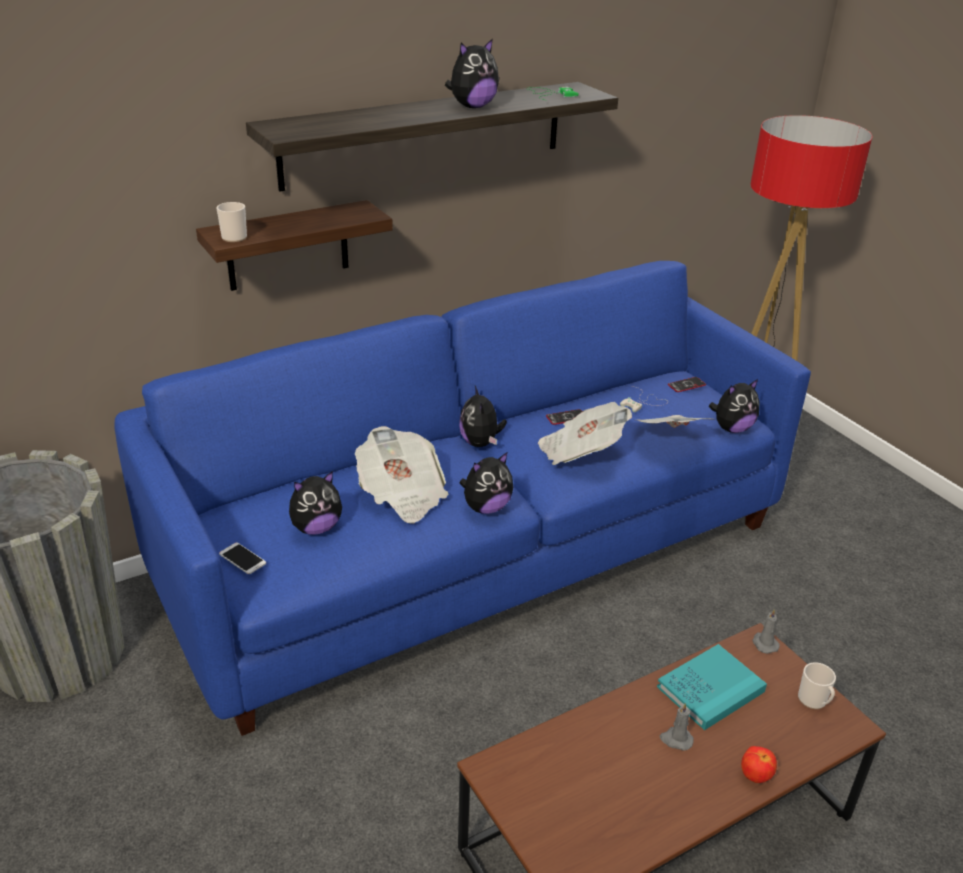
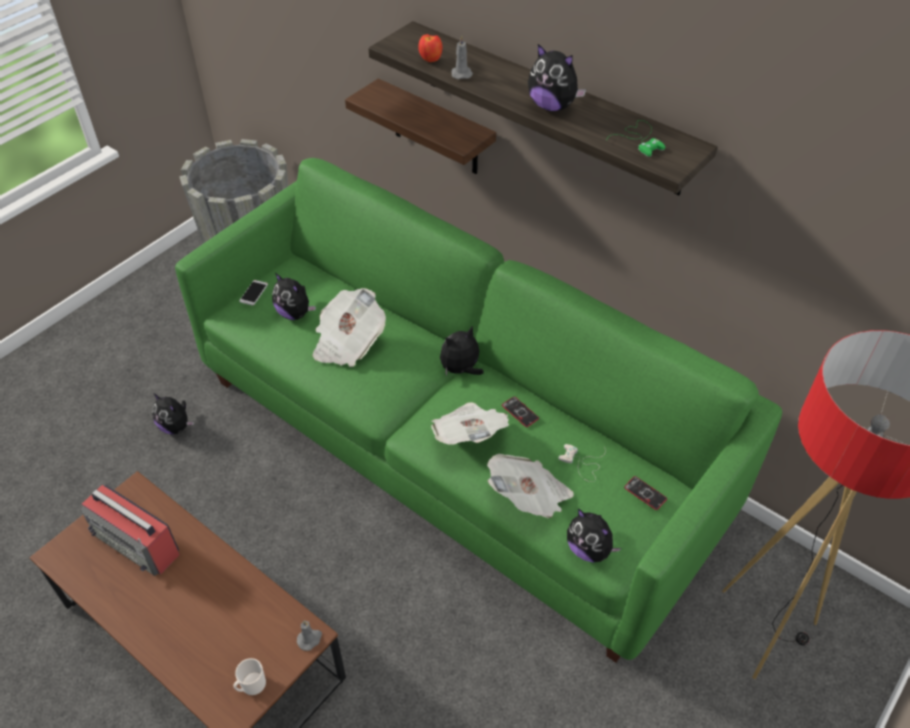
camera: 70 degrees right, 15 degrees up
blue sofa [115,261,811,736] -> green sofa [175,158,782,663]
mug [217,202,247,242] -> none
plush toy [459,452,513,514] -> plush toy moved to [152,393,194,435]
turquoise book [657,644,767,730] -> none
grey candle [660,703,694,751] -> grey candle moved to [451,35,473,79]
apple [741,746,777,783] -> apple moved to [418,34,442,62]
none -> radio [81,485,180,576]

